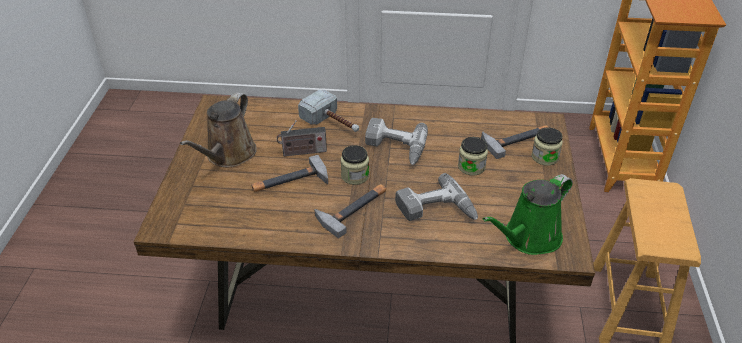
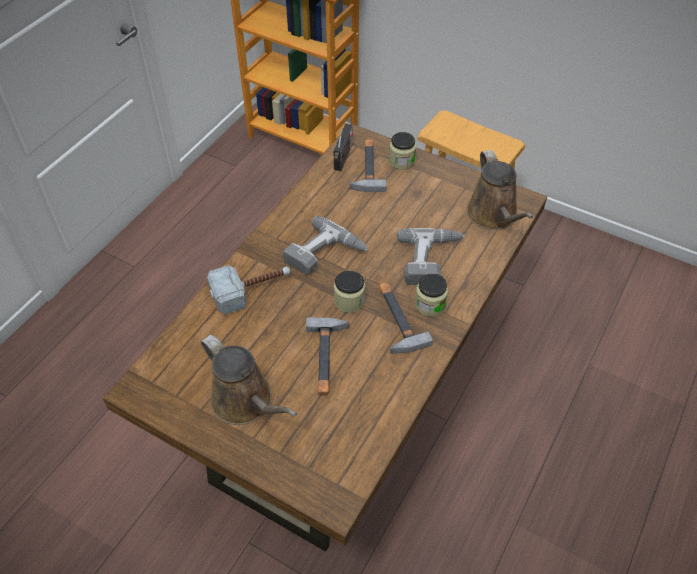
camera: 65 degrees left, 10 degrees up
radio [277,120,327,156] -> radio moved to [334,123,353,171]
jar [458,137,488,176] -> jar moved to [415,274,448,317]
green watering can [483,174,573,255] -> brown watering can [466,150,533,230]

